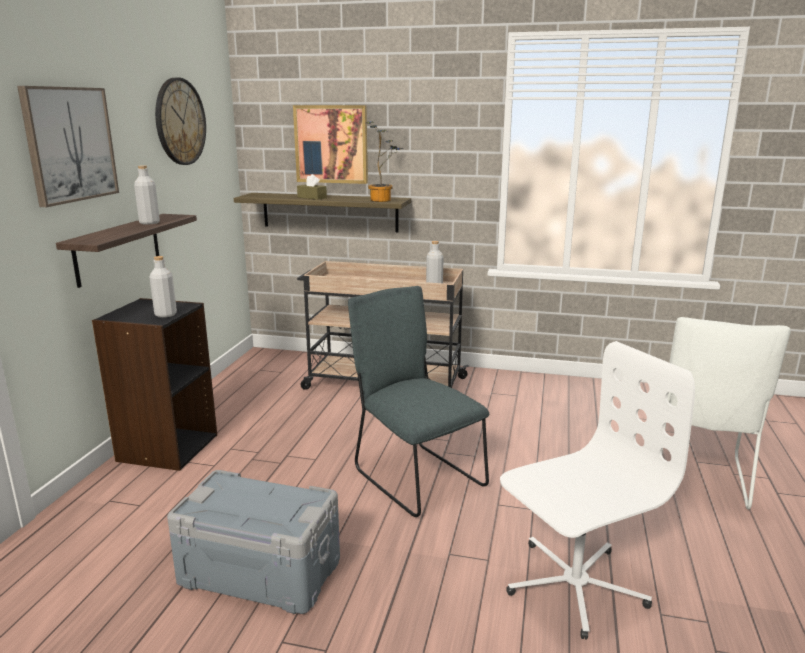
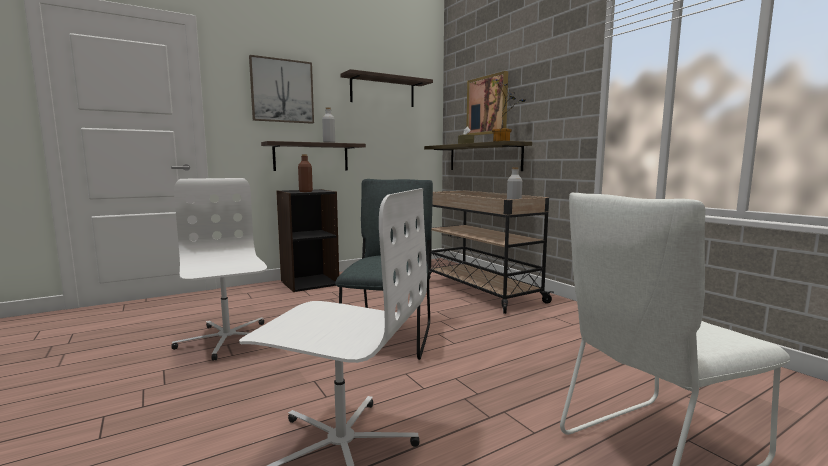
camera: 45 degrees right, 10 degrees down
grey bottle [149,256,177,318] -> brown bottle [298,154,313,192]
wall clock [155,78,206,165] -> shelf [340,69,433,107]
grey storage box [167,470,340,614] -> white office chair [171,178,267,361]

